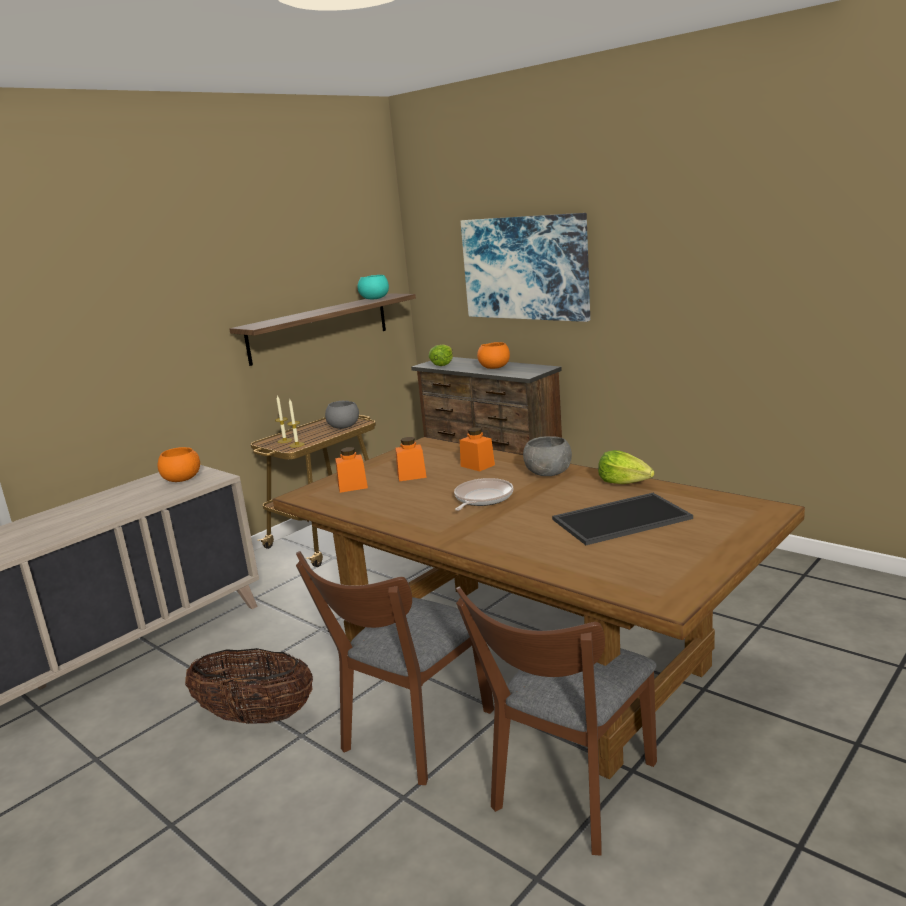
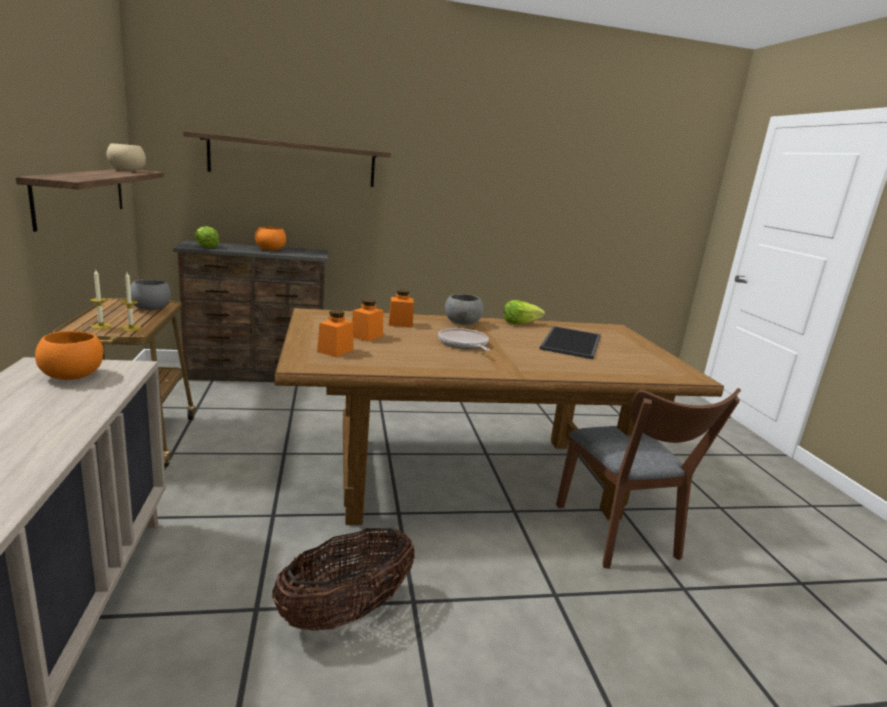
camera: 55 degrees left, 0 degrees up
brown chair [296,551,494,785] -> none
turquoise bowl [357,275,389,299] -> beige bowl [106,144,146,171]
picture [461,213,590,322] -> shelf [183,131,391,187]

